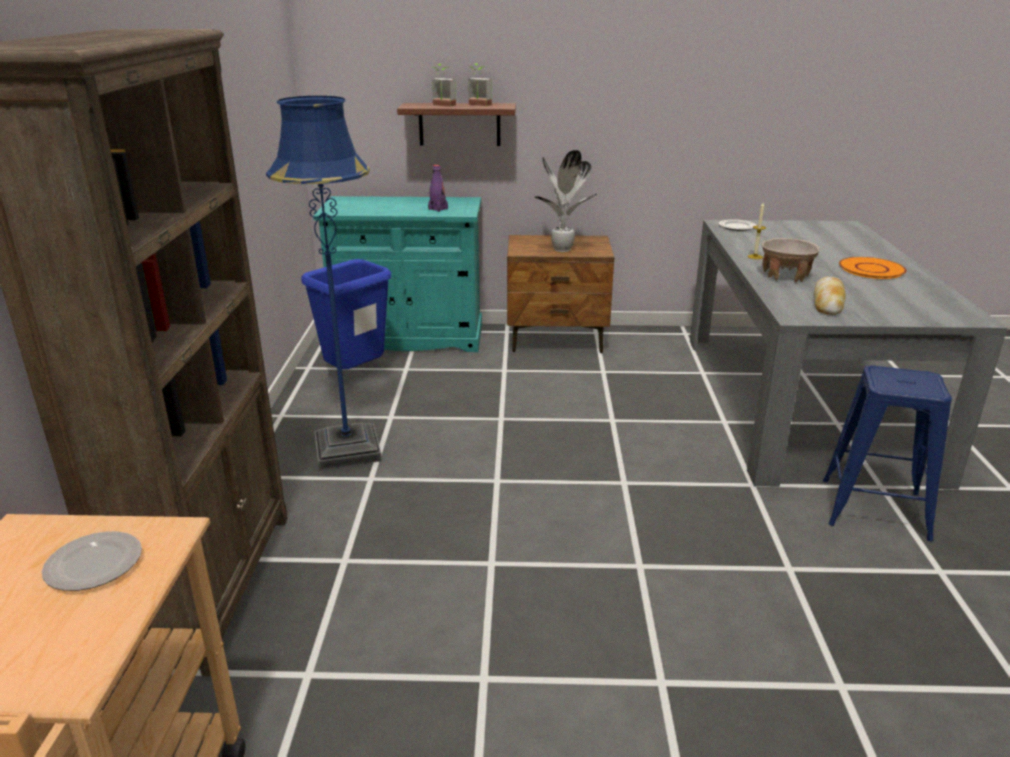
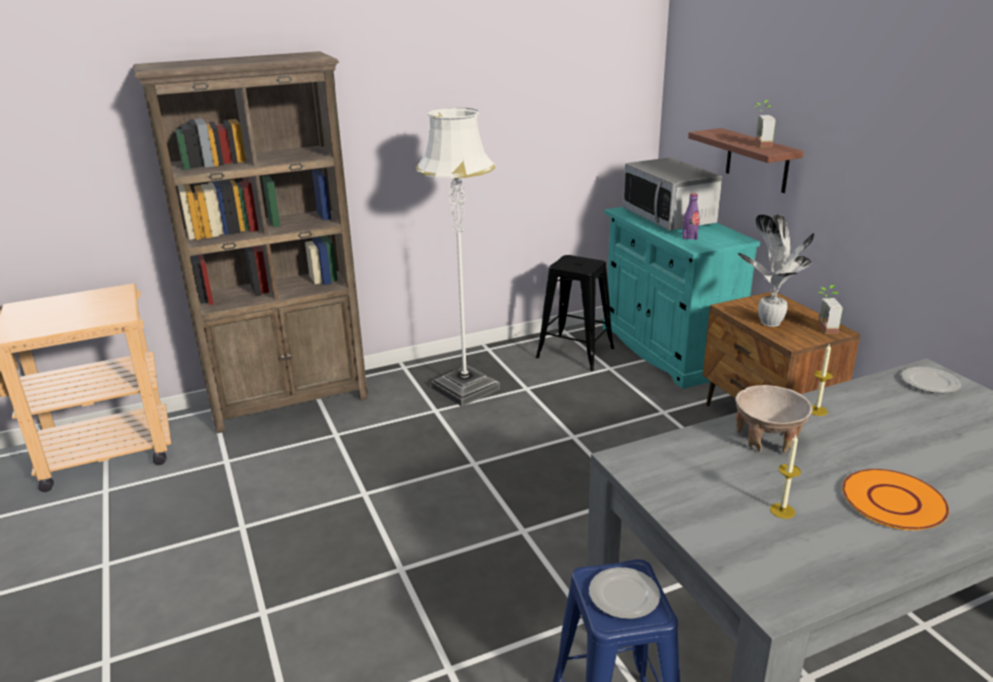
camera: 65 degrees right, 0 degrees up
plate [42,531,142,591] -> plate moved to [589,567,660,619]
blue floor lamp [266,96,382,470] -> white floor lamp [416,108,500,407]
blue trash can [301,259,392,369] -> black stool [536,255,614,371]
potted plant [432,64,456,107] -> potted plant moved to [818,285,843,334]
bread [814,277,846,315] -> none
none -> microwave [623,157,722,231]
none -> candle [770,435,801,519]

